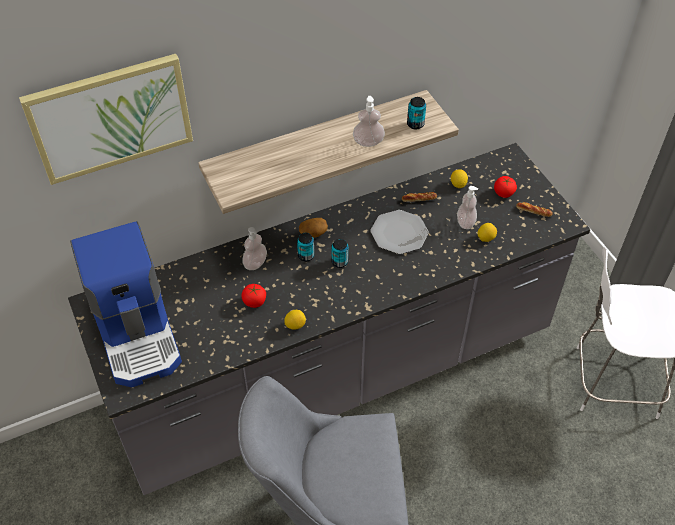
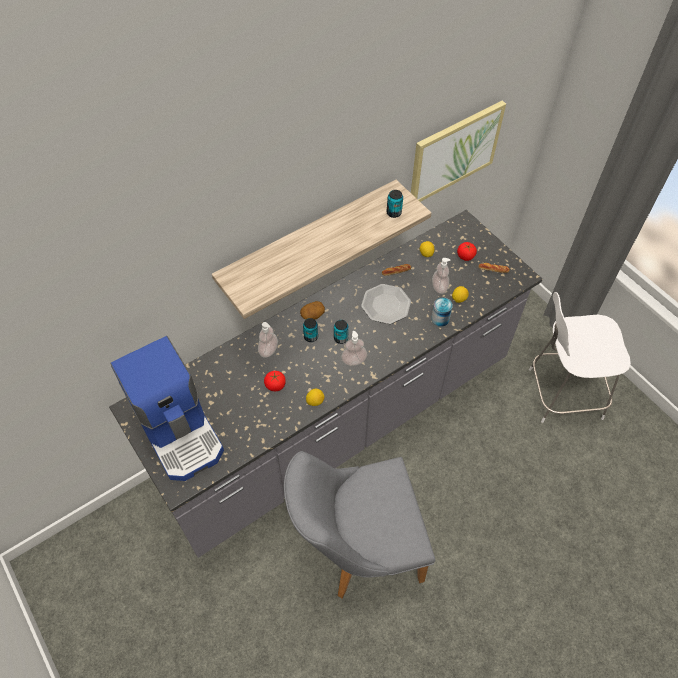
camera: 10 degrees left, 5 degrees up
picture [19,54,193,185] -> picture moved to [411,101,506,202]
soap dispenser [353,96,385,147] -> soap dispenser moved to [341,331,368,366]
none -> can [431,297,453,327]

